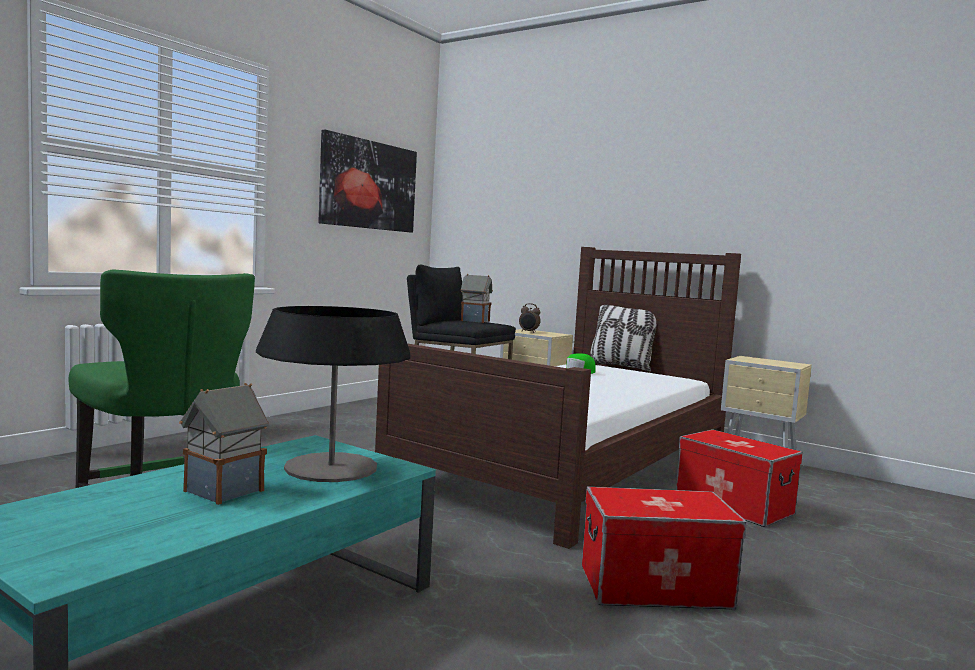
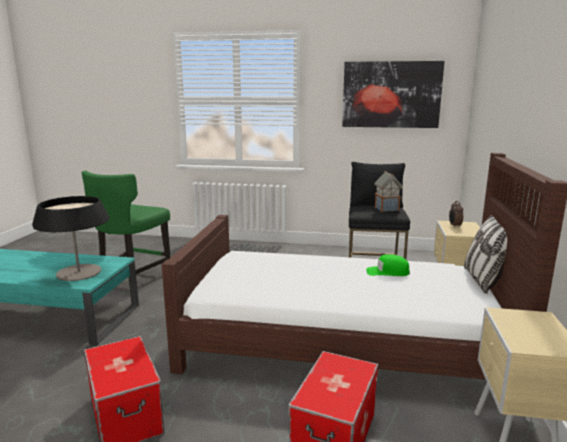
camera: 65 degrees right, 10 degrees up
toy house [179,383,269,505] -> none

